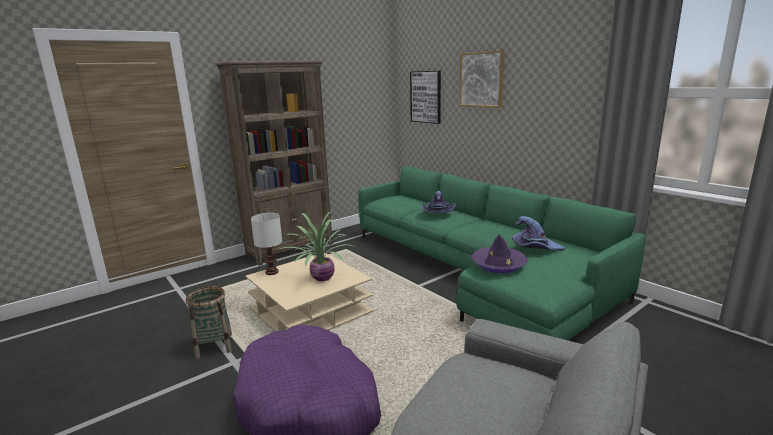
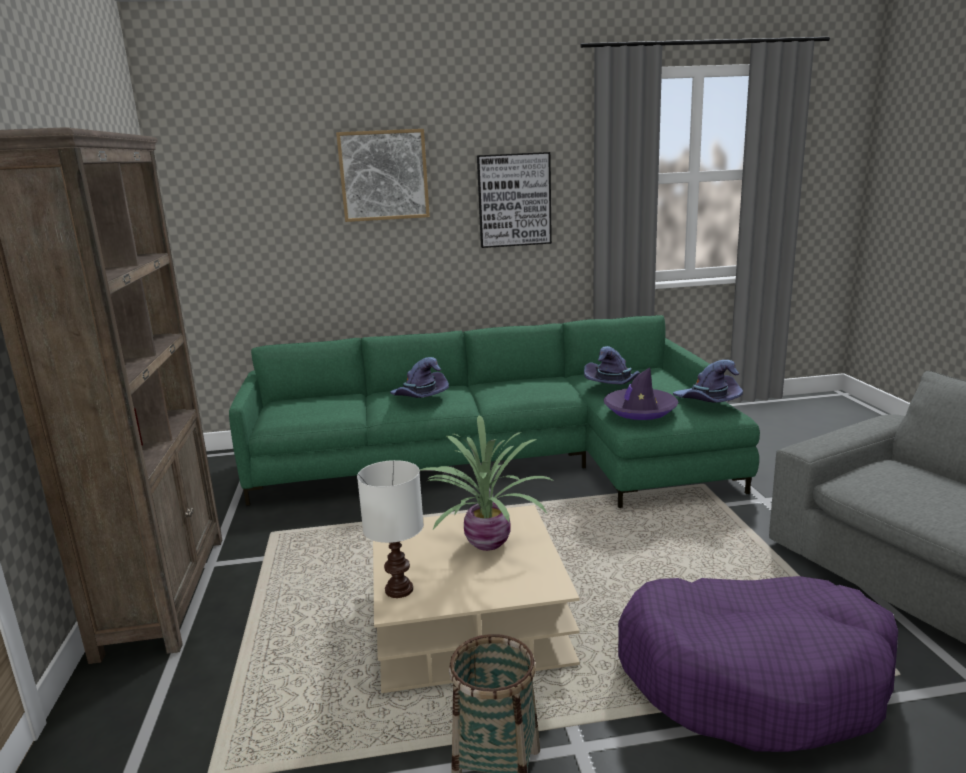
camera: 60 degrees left, 0 degrees up
picture [410,71,441,124] -> picture moved to [477,152,552,248]
none -> purple hat [673,360,743,403]

